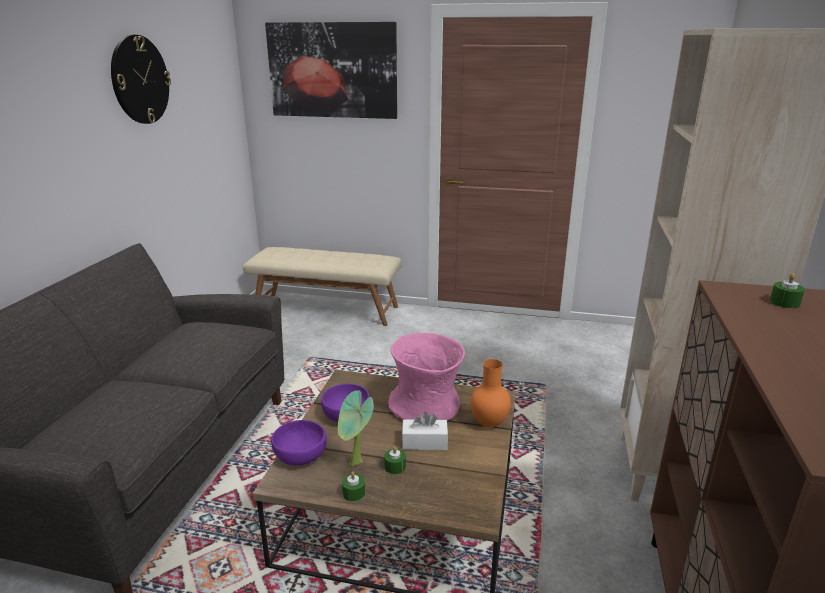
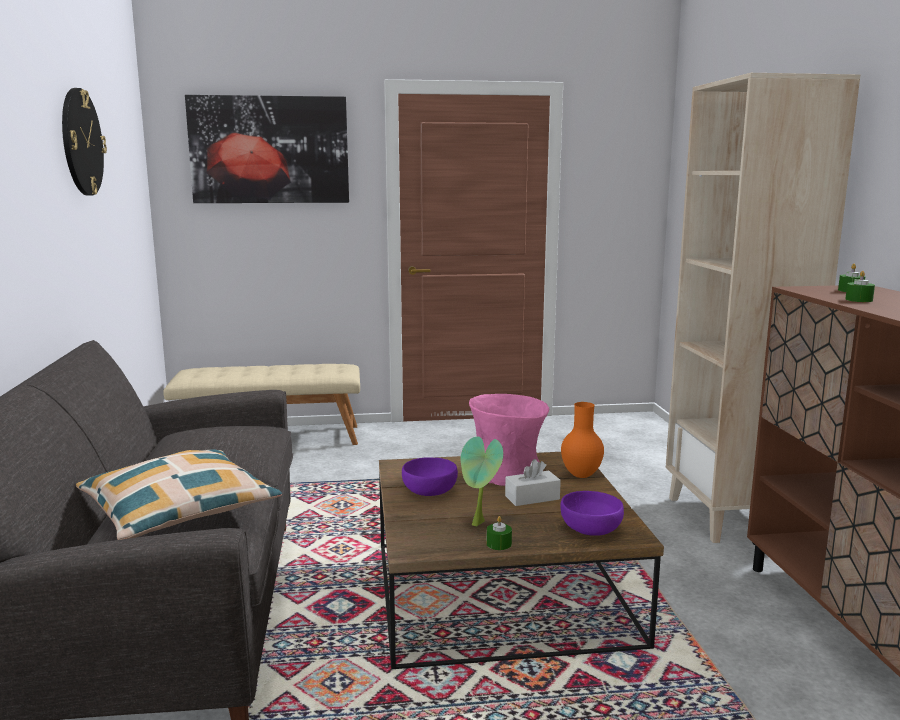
camera: 20 degrees left, 10 degrees down
purple bowl [271,420,327,465] -> purple bowl moved to [561,491,624,536]
green candle [384,446,406,474] -> green candle moved to [845,271,875,302]
none -> pillow [76,449,282,540]

